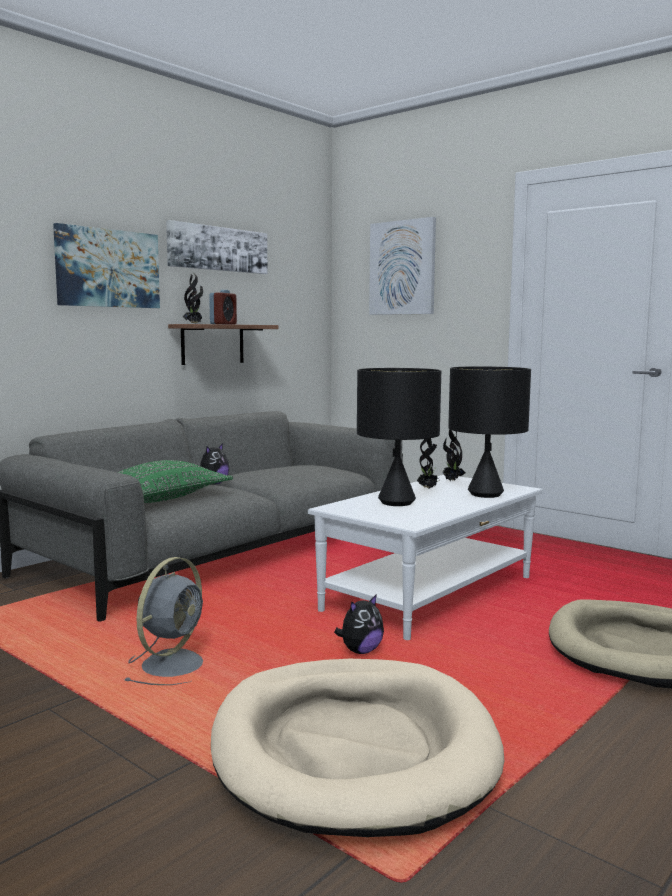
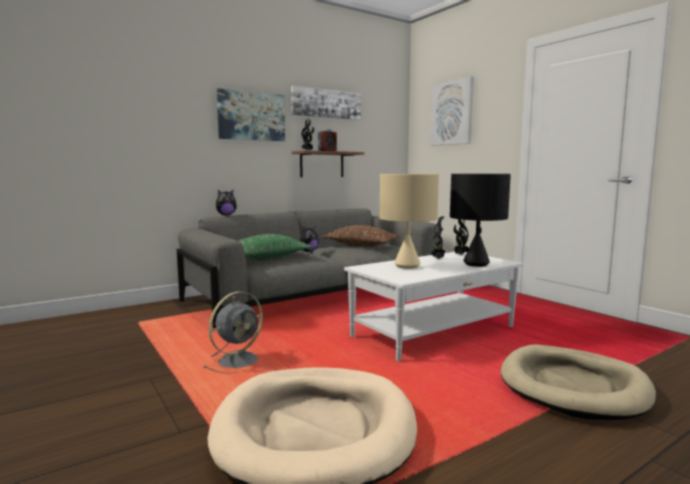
camera: 15 degrees right, 0 degrees up
plush toy [334,594,384,654] -> plush toy moved to [216,190,237,216]
black table lamp [357,368,441,506] -> beige table lamp [380,174,439,269]
none -> brown pillow [321,225,401,247]

